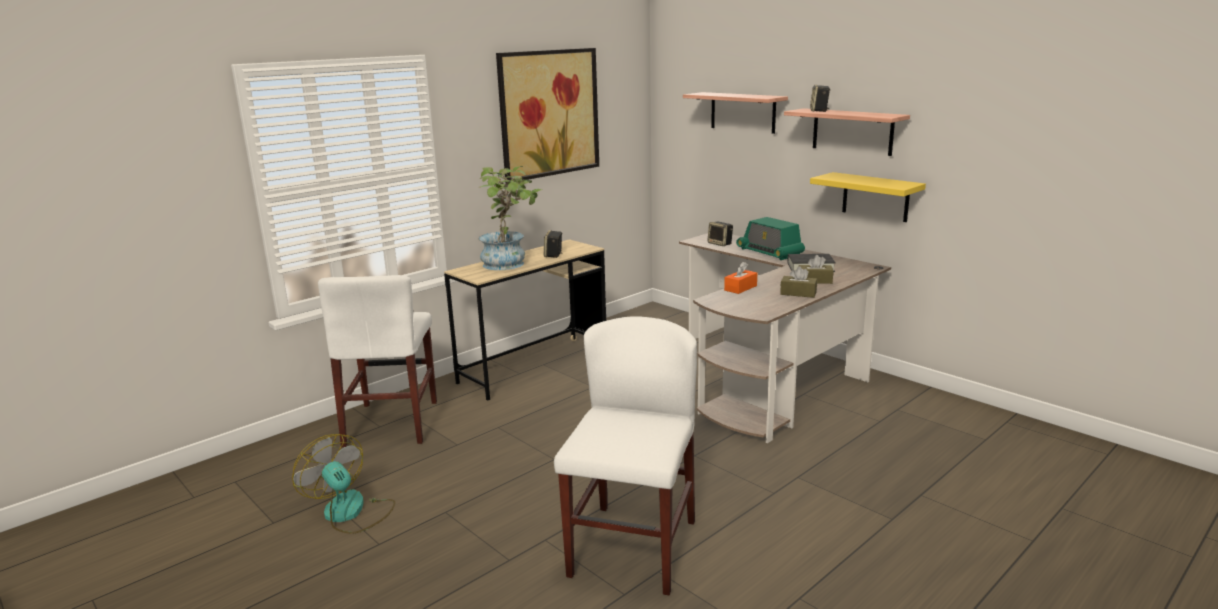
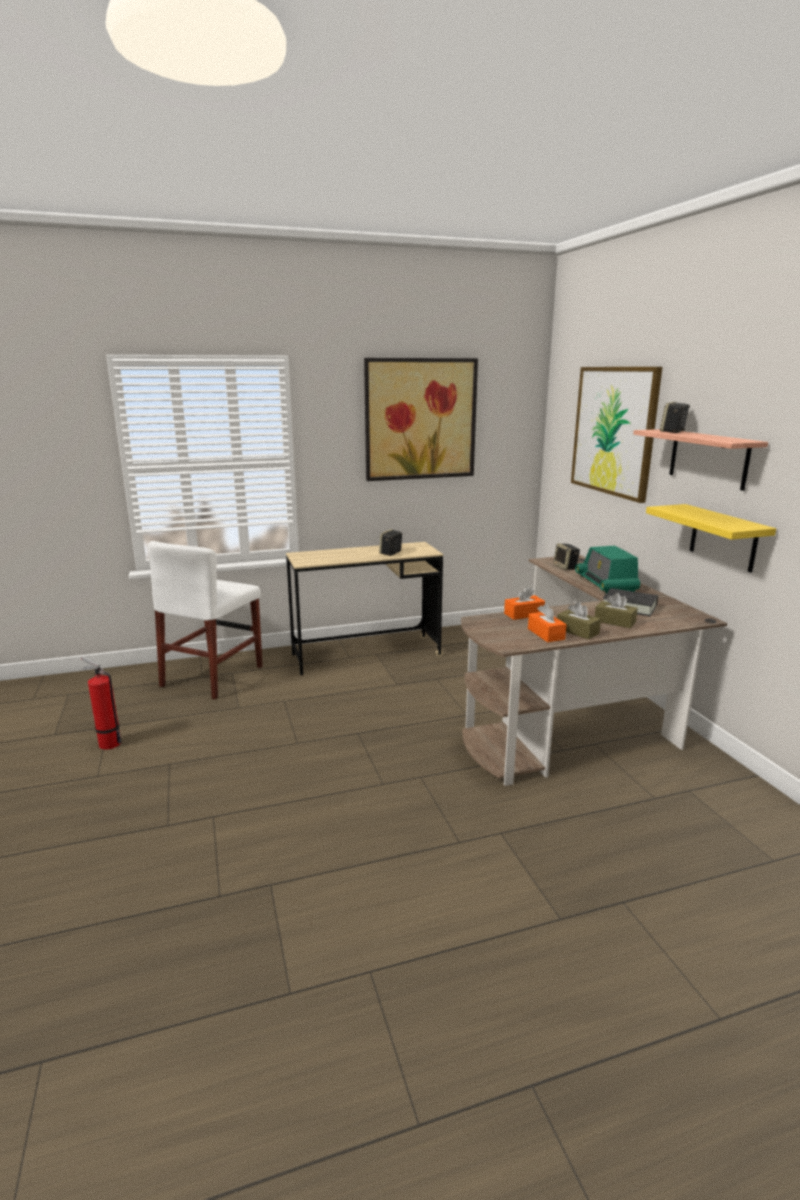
camera: 25 degrees right, 0 degrees up
fan [292,434,395,534] -> fire extinguisher [81,656,121,750]
potted plant [479,166,542,270] -> none
white chair [554,316,697,595] -> none
shelf [683,92,788,134] -> picture [571,367,662,503]
none -> orange tissue box [528,604,567,642]

